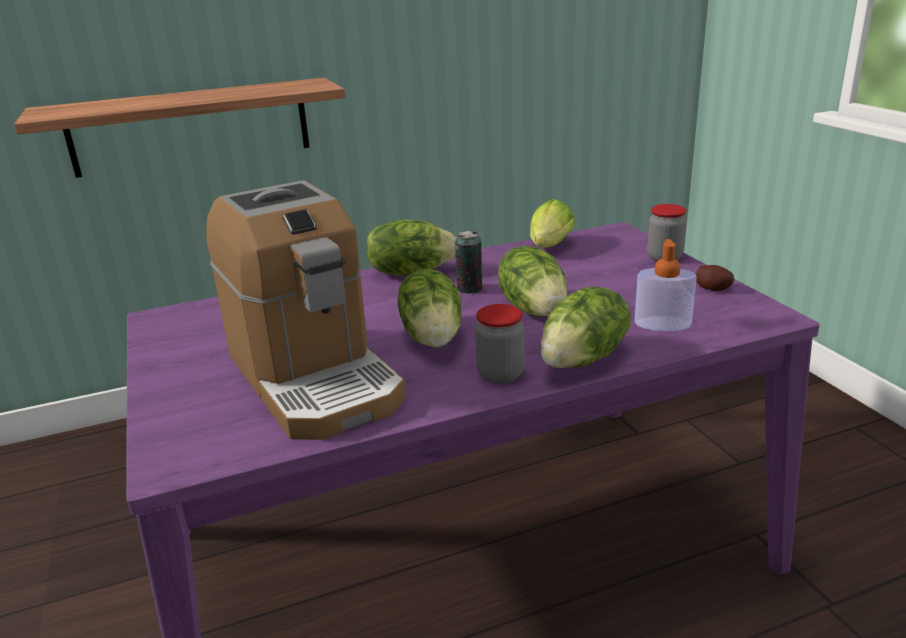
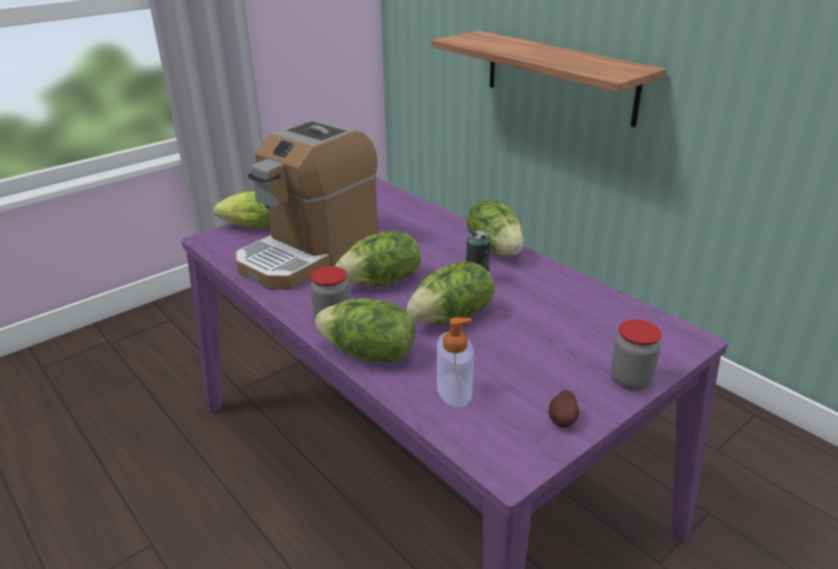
camera: 70 degrees right, 5 degrees up
lettuce [530,199,575,248] -> lettuce moved to [214,191,270,228]

